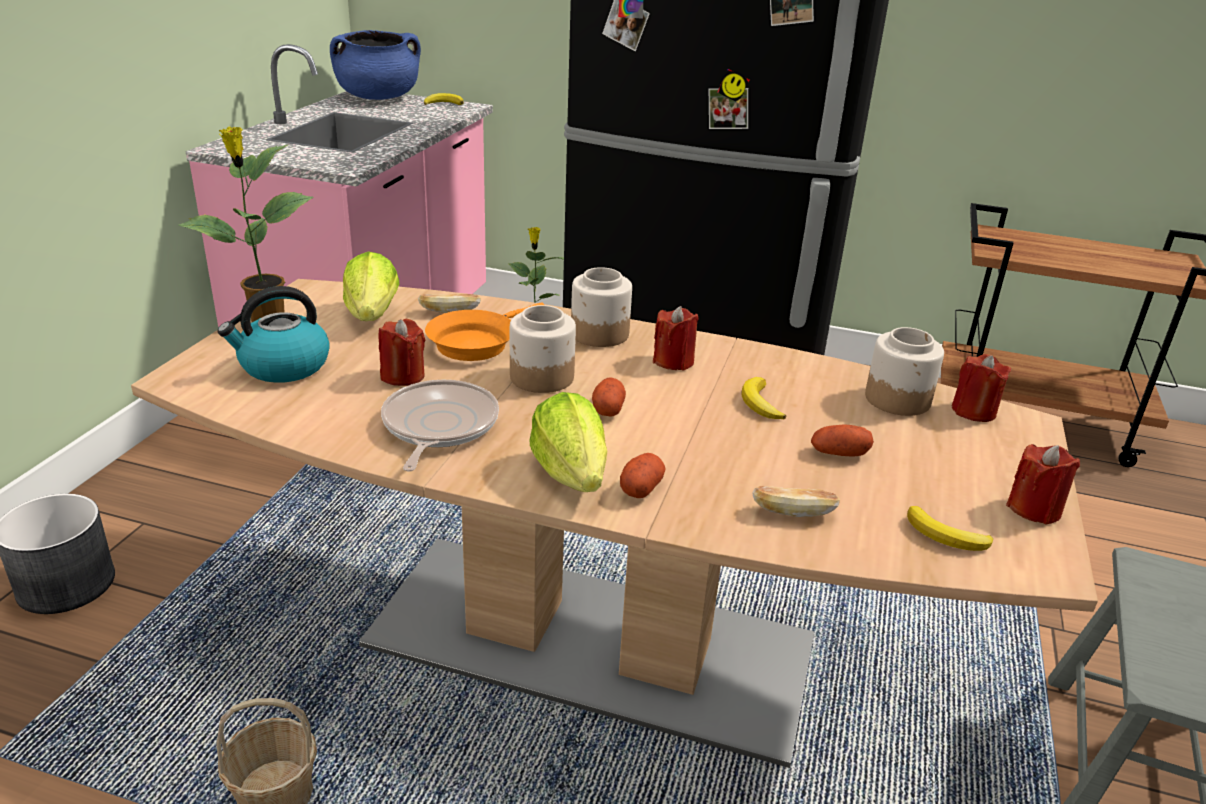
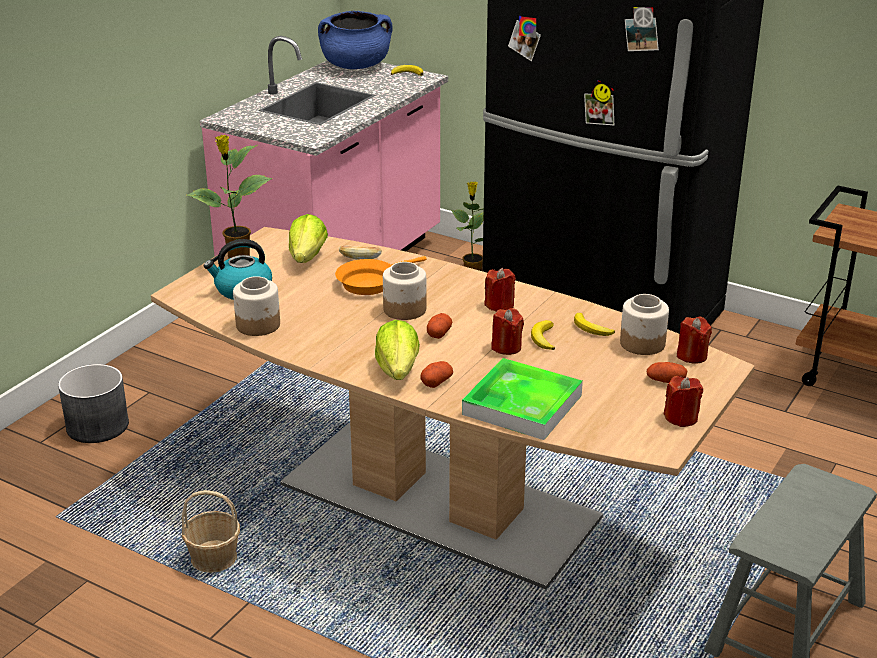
camera: 15 degrees right, 0 degrees up
red candle [379,319,425,386] -> red candle moved to [491,308,524,355]
frying pan [381,380,499,471] -> none
jar [571,267,632,347] -> jar moved to [233,276,280,336]
bread [753,486,840,517] -> tray [462,358,583,440]
potato [811,424,874,456] -> potato moved to [647,362,687,383]
banana [907,506,993,551] -> banana moved to [574,313,615,336]

